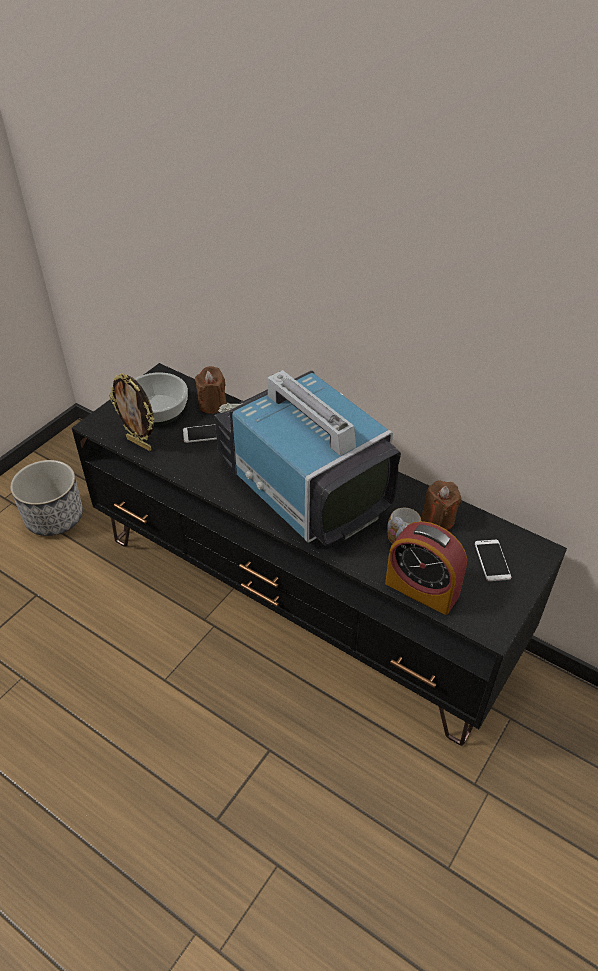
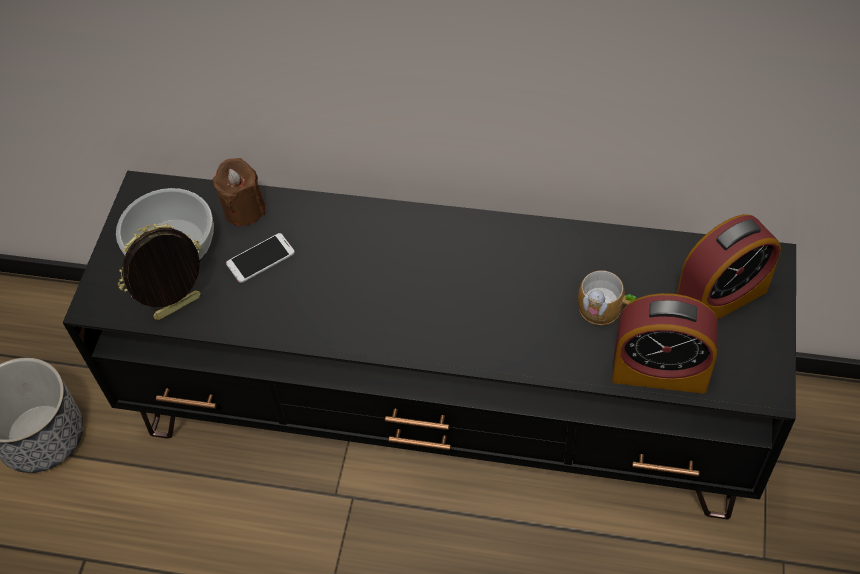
camera: 20 degrees left, 10 degrees up
picture frame [109,374,154,451] -> picture frame turned 135 degrees clockwise [118,223,201,320]
television [215,370,401,546] -> none
brown candle [421,480,462,530] -> none
phone [475,540,511,581] -> alarm clock [677,214,781,319]

